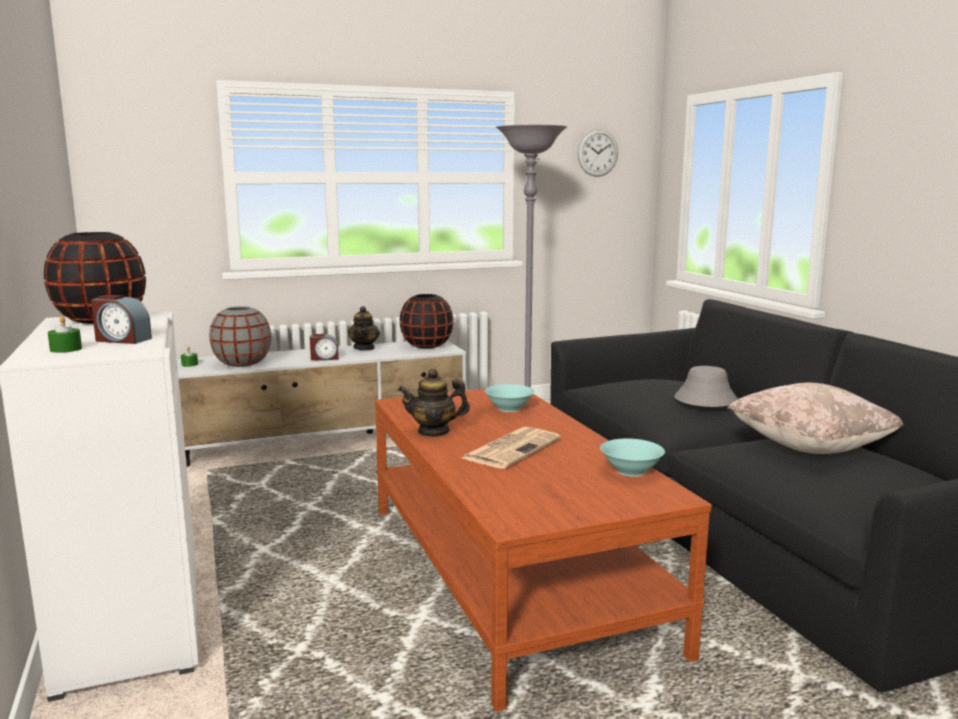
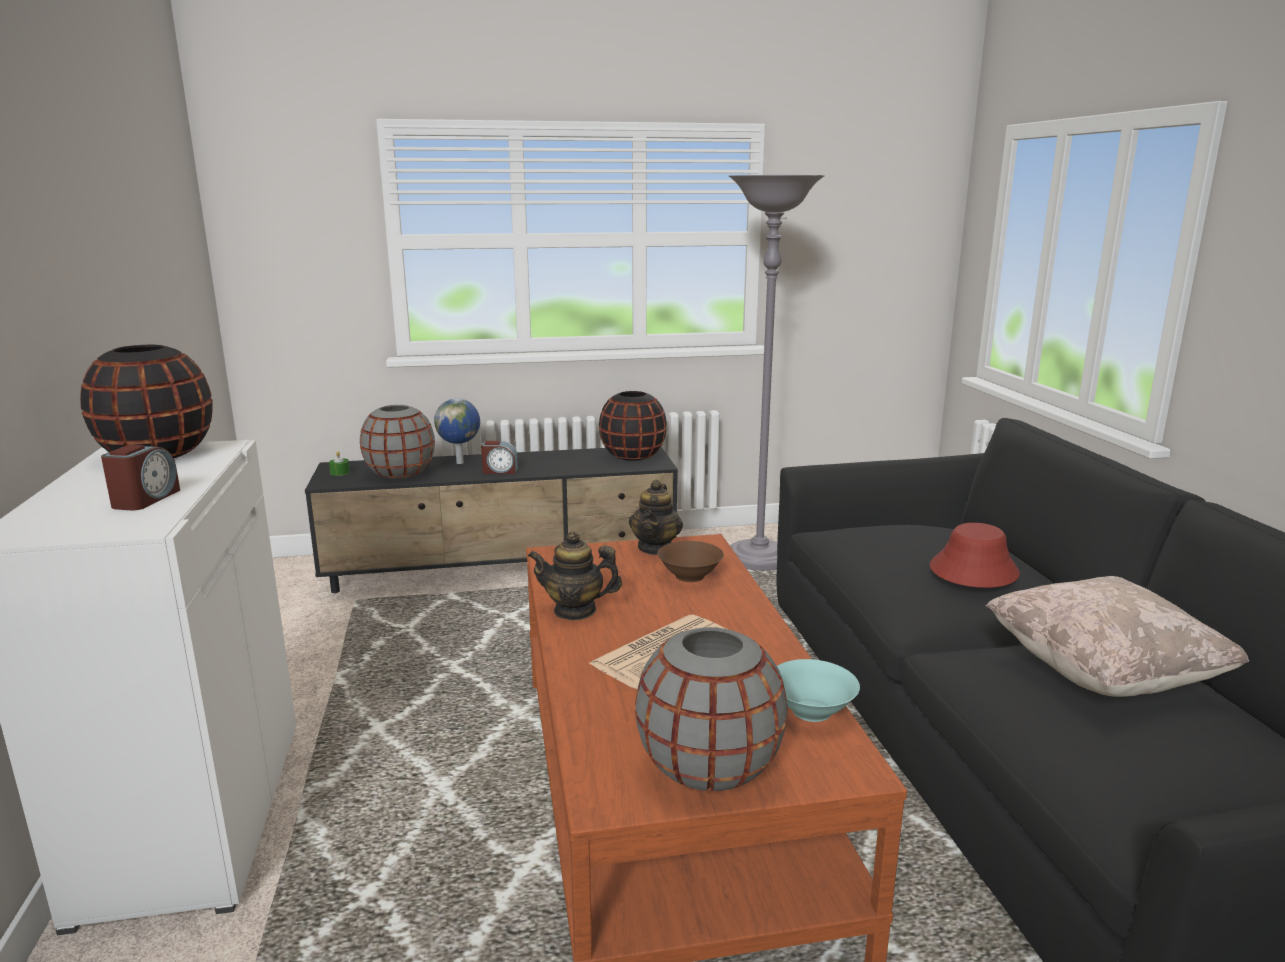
camera: 10 degrees right, 5 degrees up
green candle [48,316,82,353] -> none
alarm clock [91,295,152,344] -> alarm clock turned 105 degrees counterclockwise [101,445,180,510]
white tv stand [177,340,466,467] -> black tv stand [305,447,678,593]
teapot [348,306,380,350] -> teapot moved to [629,480,683,555]
turquoise bowl [484,384,535,412] -> brown bowl [657,541,724,582]
wall clock [577,129,618,177] -> none
grey hat [674,366,738,407] -> red hat [930,523,1020,588]
none -> globe [434,399,480,464]
none -> grey vase [635,627,788,791]

